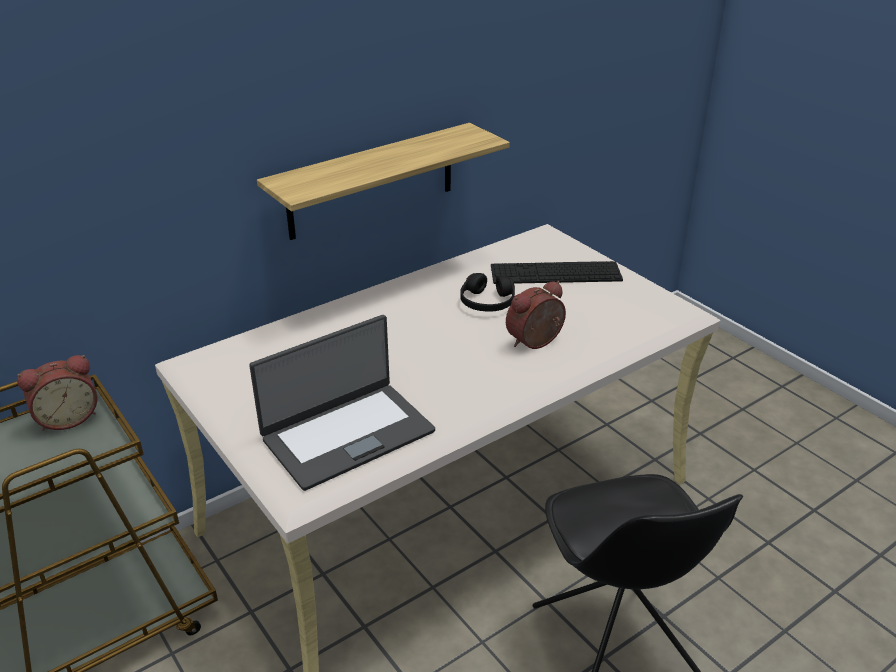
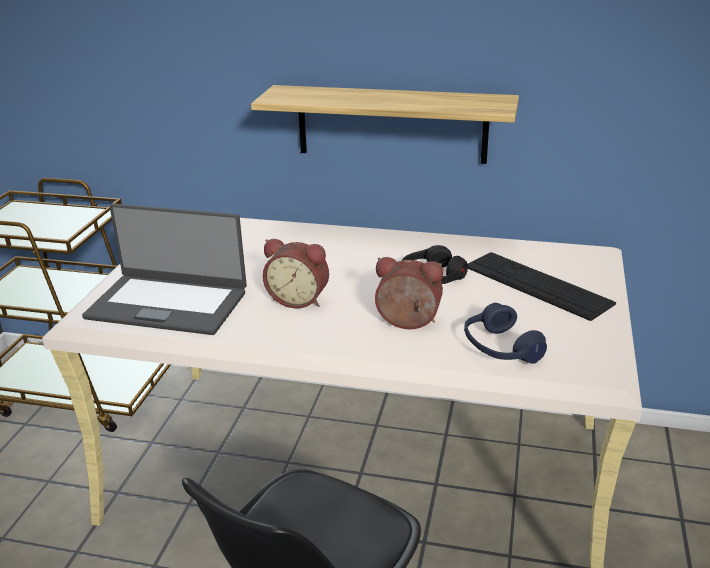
camera: 50 degrees right, 5 degrees down
alarm clock [17,355,97,431] -> alarm clock moved to [263,239,329,309]
none -> blue headphones [464,303,547,364]

